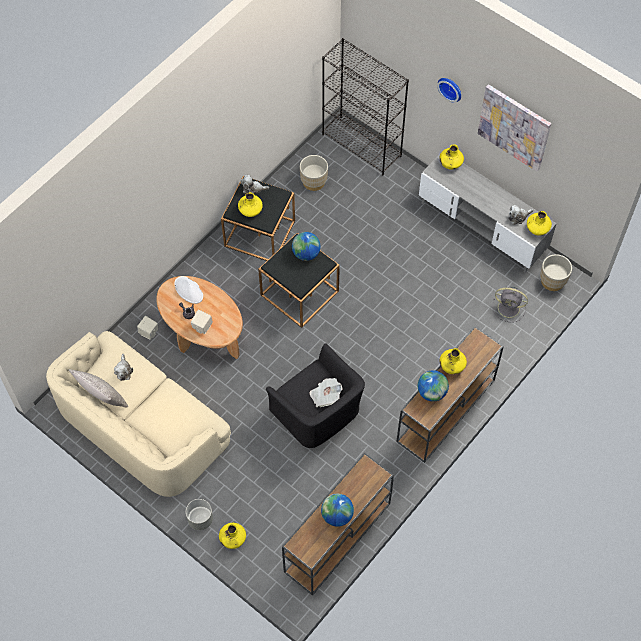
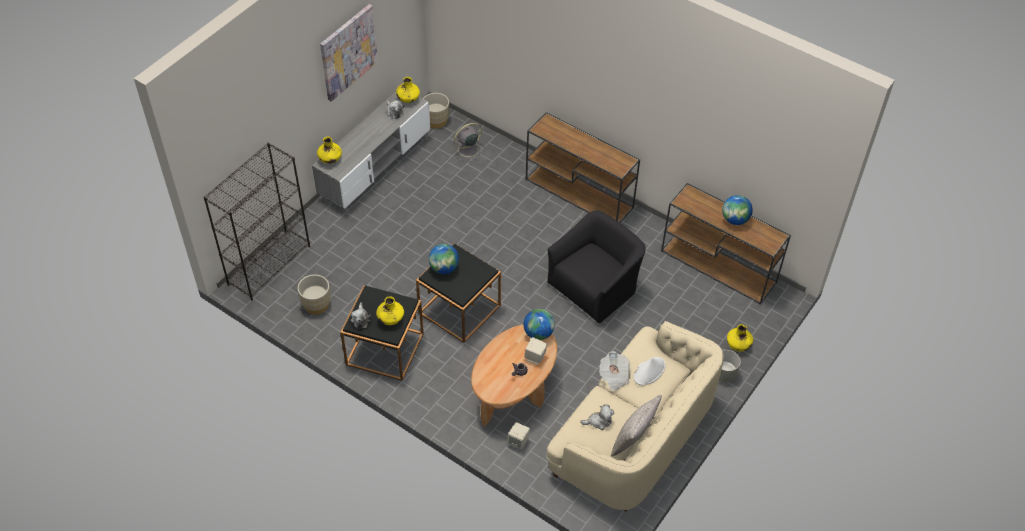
camera: 95 degrees left, 10 degrees down
white hat [174,276,203,304] -> white hat moved to [634,357,665,385]
newspaper [309,378,343,407] -> newspaper moved to [599,351,630,391]
globe [418,370,449,401] -> globe moved to [524,309,555,340]
wall clock [437,78,461,102] -> none
yellow vase [439,348,467,374] -> none
grey fan [493,287,528,322] -> grey fan turned 135 degrees counterclockwise [452,123,485,162]

